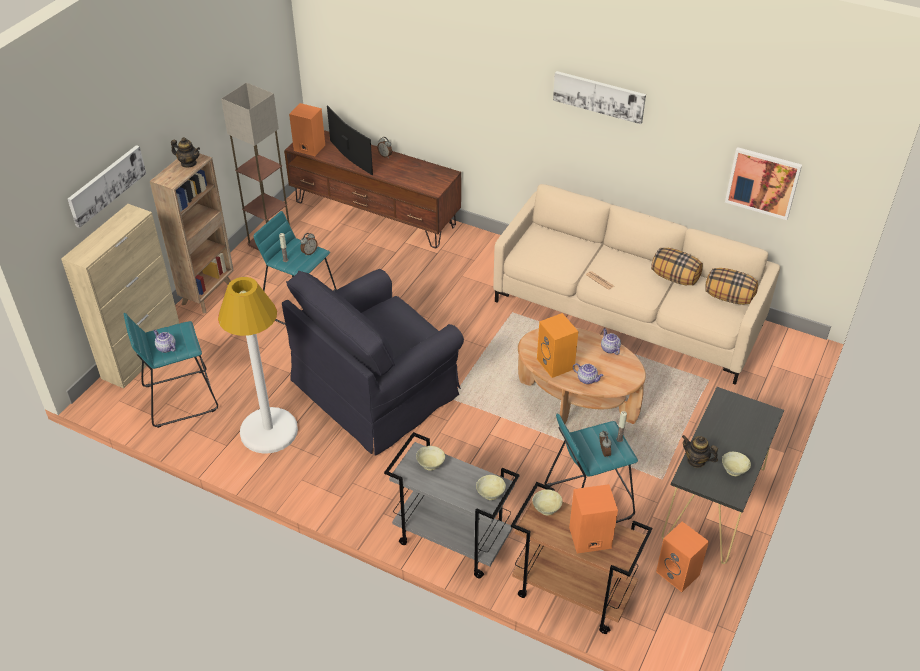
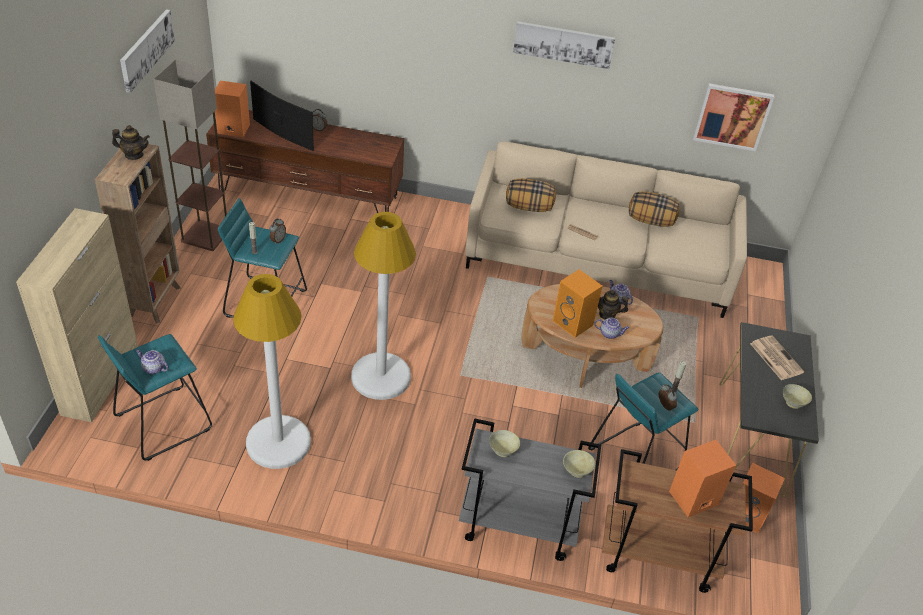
camera: 20 degrees left, 0 degrees up
picture [68,145,146,228] -> picture moved to [120,9,175,93]
black armchair [282,269,464,456] -> white floor lamp [351,212,416,400]
beige bowl [532,489,563,515] -> none
teapot [682,435,718,468] -> teapot moved to [598,290,628,320]
pillow [705,268,758,305] -> pillow moved to [506,179,556,212]
none -> newspaper [750,335,804,380]

